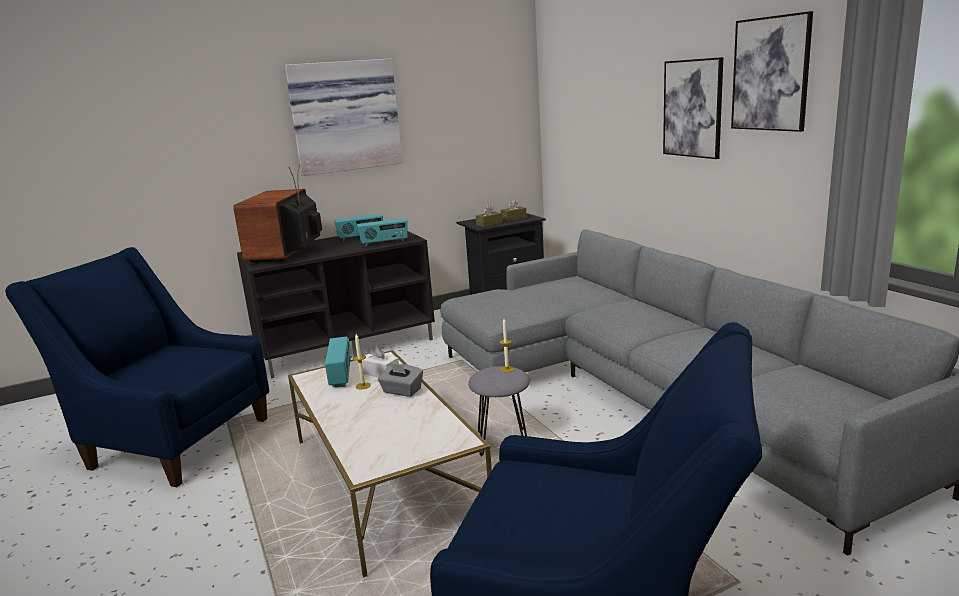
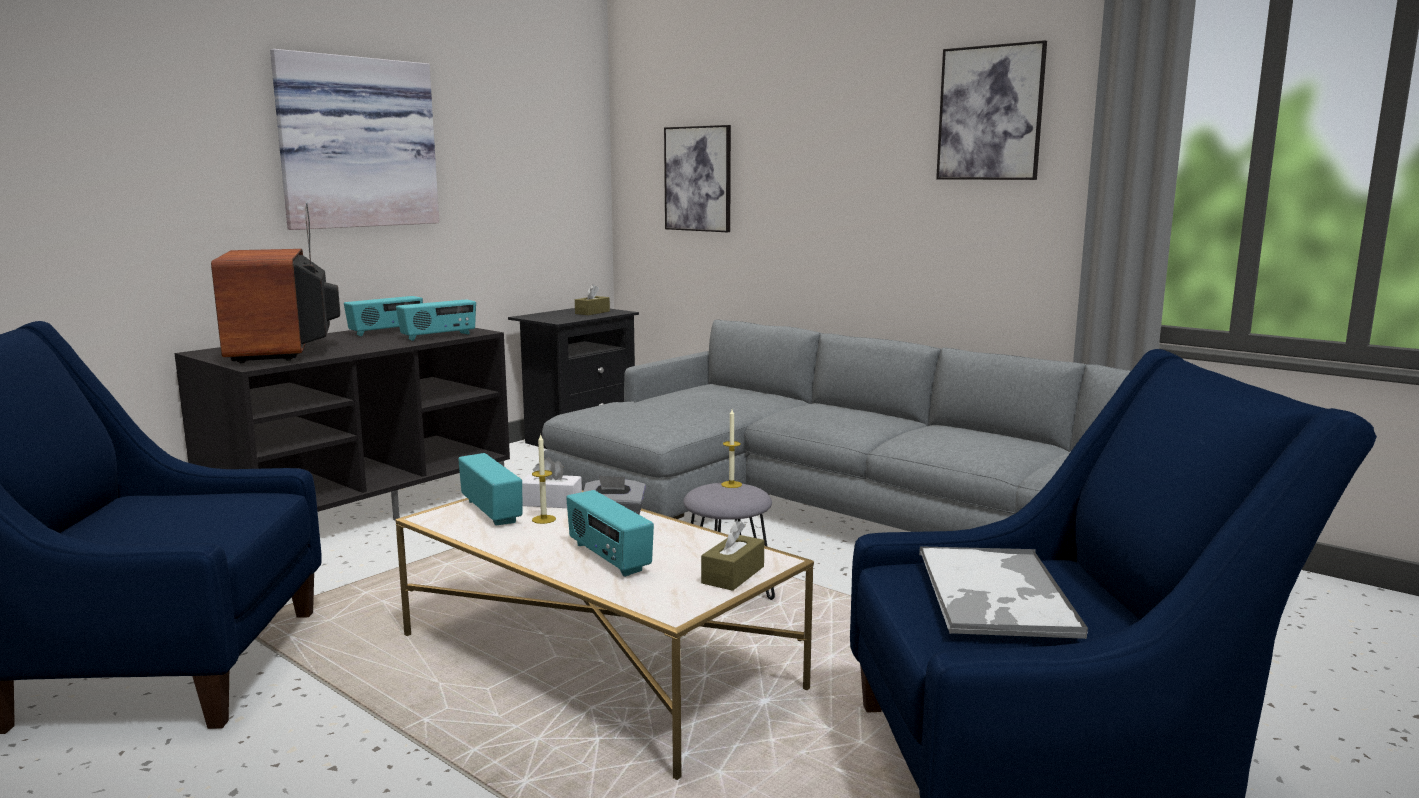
camera: 25 degrees left, 5 degrees down
brown tissue box [476,204,502,227] -> brown tissue box moved to [701,520,764,591]
picture [663,57,723,159] -> picture moved to [664,125,731,232]
none -> radio [566,490,654,577]
none -> tray [919,546,1088,639]

